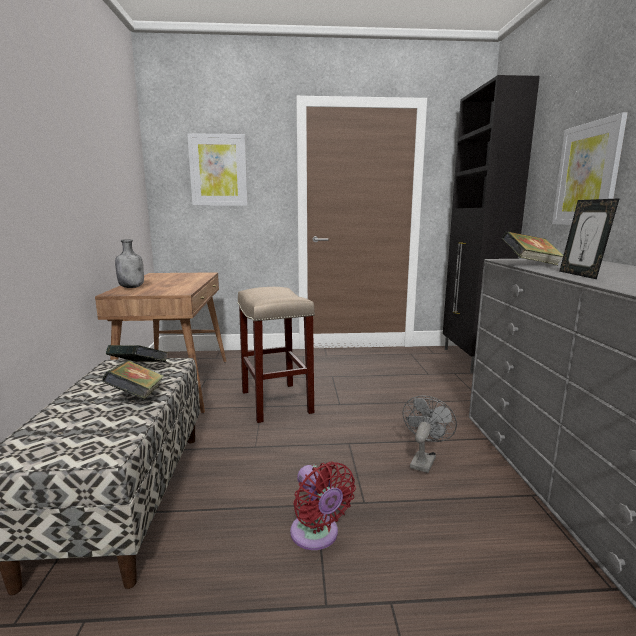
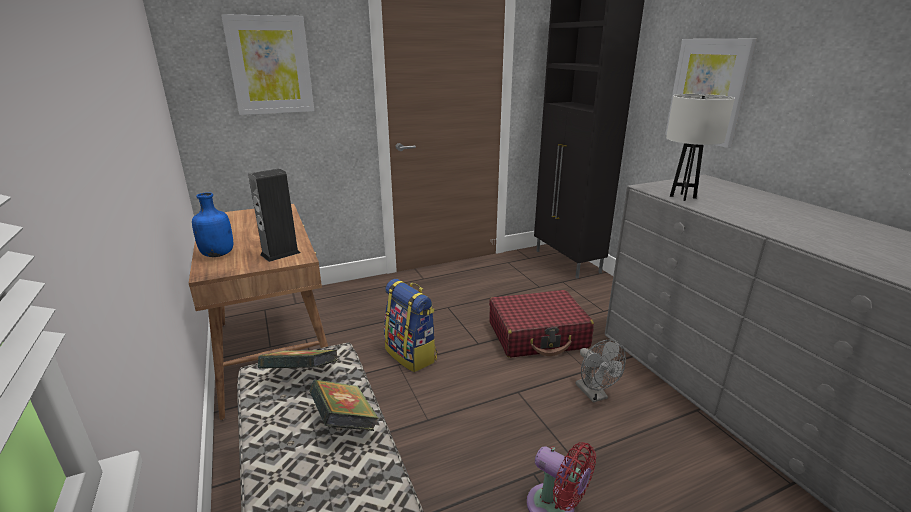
camera: 20 degrees left, 10 degrees up
grey bottle [115,239,144,288] -> blue bottle [192,192,233,257]
beige stool [237,287,315,423] -> backpack [384,279,438,372]
grey fan [402,395,457,473] -> grey fan turned 150 degrees clockwise [576,340,626,403]
book [502,231,563,265] -> white table lamp [666,94,735,201]
picture frame [559,198,620,279] -> none
none -> speaker [248,168,301,262]
none -> red suitcase [489,290,594,358]

